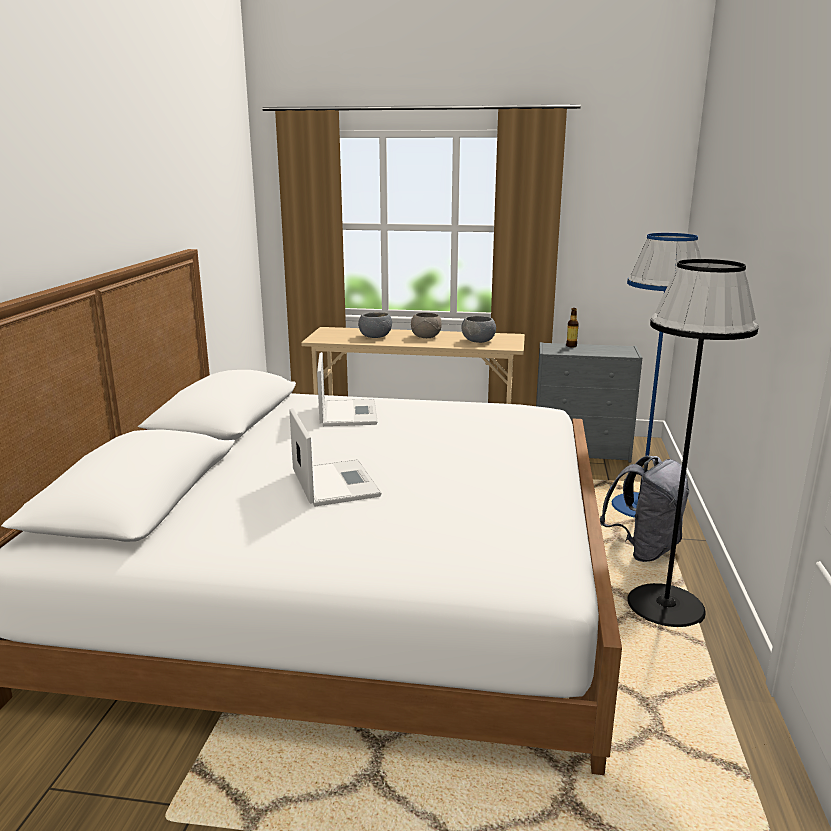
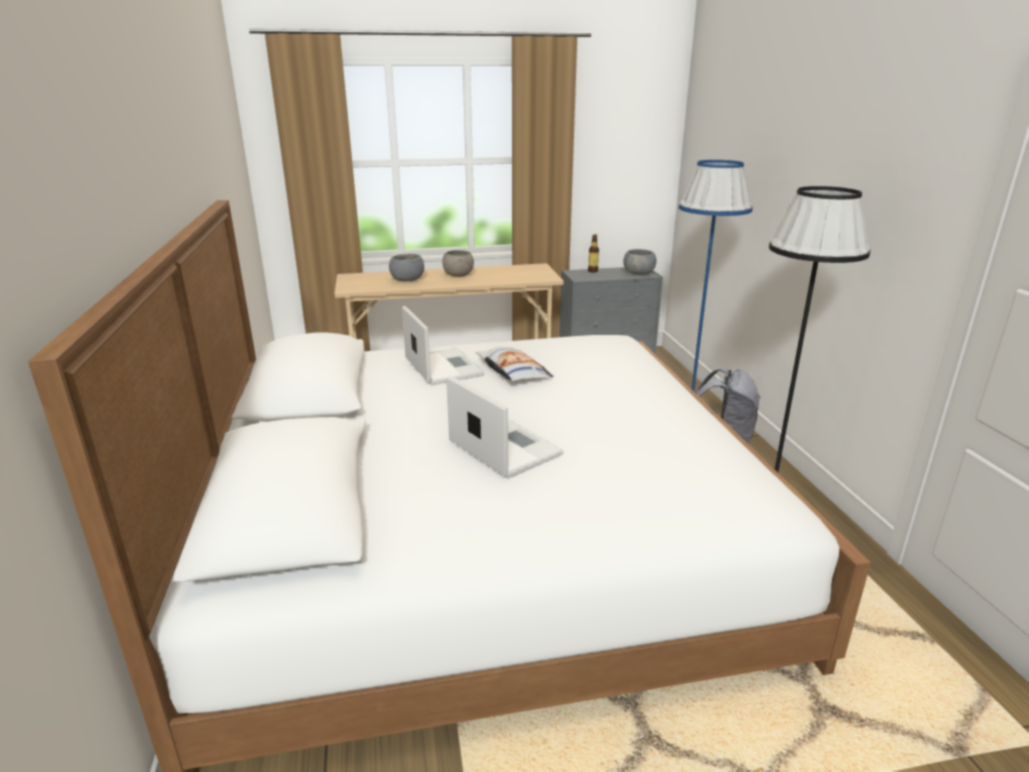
camera: 20 degrees left, 5 degrees up
grey bowl [461,316,496,343] -> grey bowl moved to [623,249,656,275]
none -> pillow [476,347,553,381]

